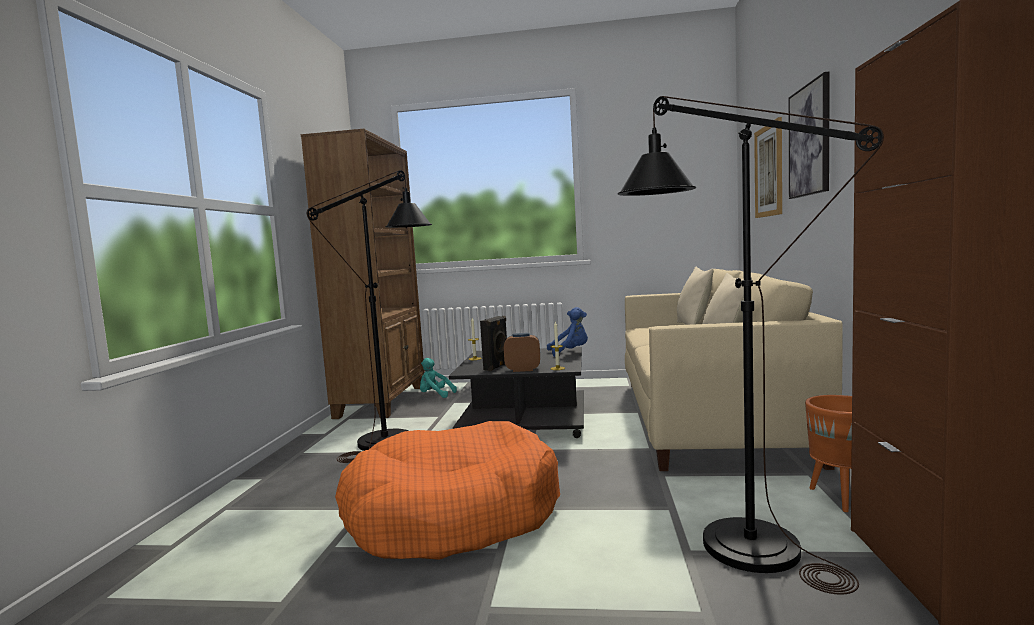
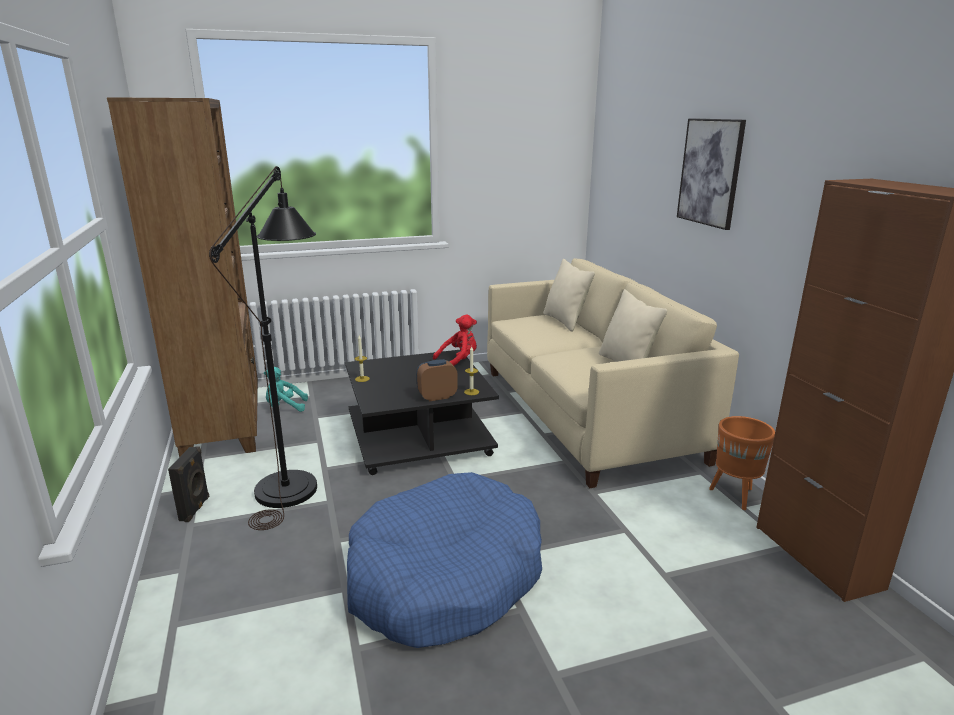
camera: 25 degrees left, 15 degrees up
orange dog bed [335,421,560,560] -> blue dog bed [347,472,542,648]
black speaker [480,316,507,371] -> black speaker moved to [168,446,209,522]
blue plush toy [547,307,588,357] -> red plush toy [433,315,477,366]
black floor lamp [618,96,884,595] -> none
picture [754,117,782,218] -> none

